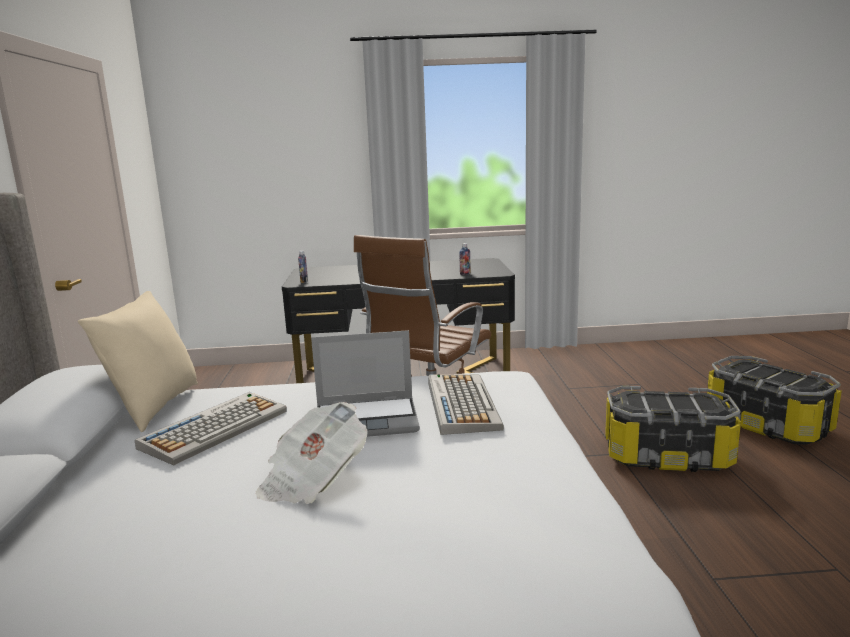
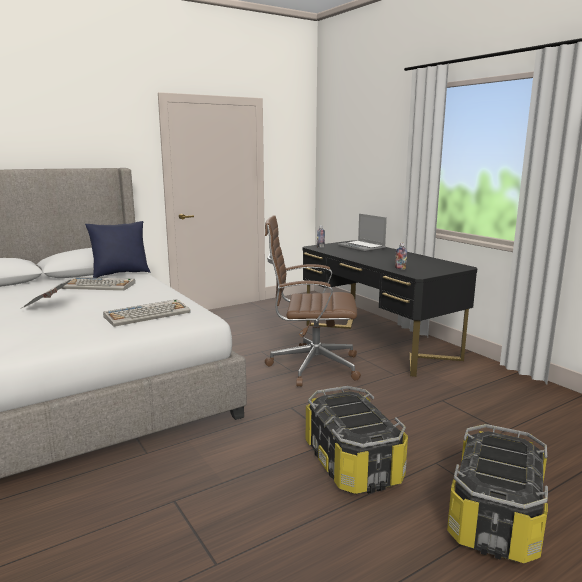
camera: 60 degrees right, 0 degrees up
beige pillow [78,291,198,432] -> blue pillow [85,221,150,278]
laptop [311,330,420,437] -> laptop moved to [338,214,387,252]

